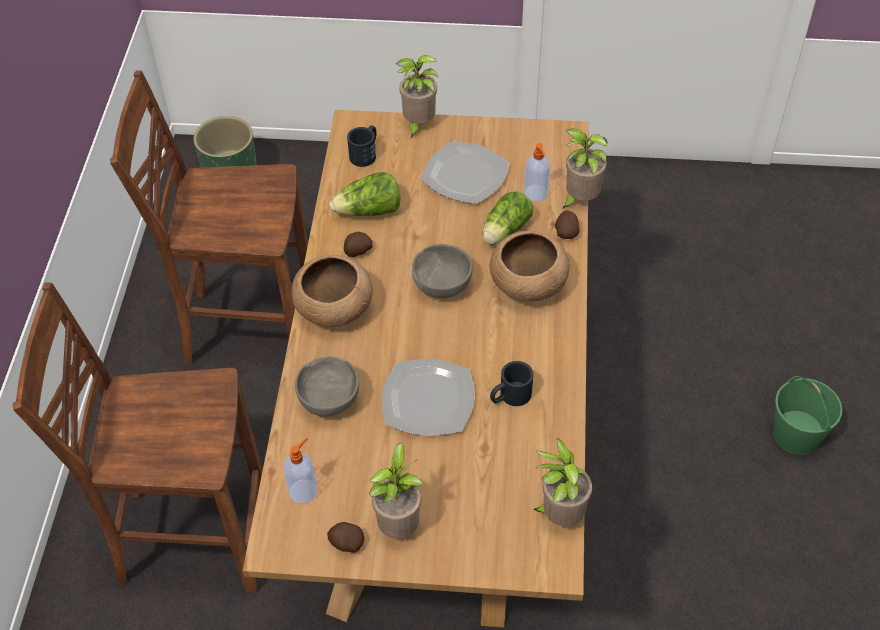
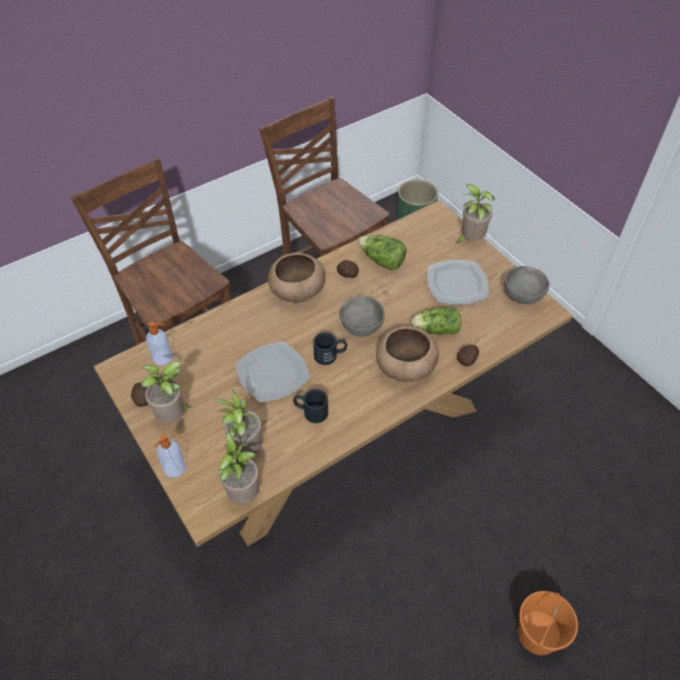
camera: 50 degrees right, 0 degrees up
grey bowl [295,356,359,417] -> grey bowl moved to [504,266,549,304]
black mug [347,125,376,167] -> black mug moved to [313,332,347,365]
soap dispenser [524,143,550,202] -> soap dispenser moved to [153,435,186,478]
potted plant [562,129,608,209] -> potted plant moved to [215,390,262,453]
green bucket [773,376,842,455] -> orange bucket [518,591,578,655]

